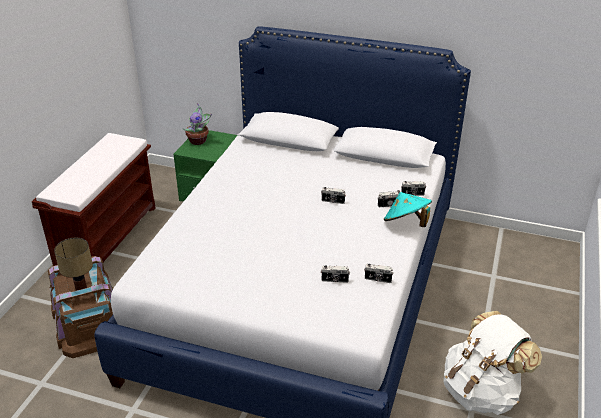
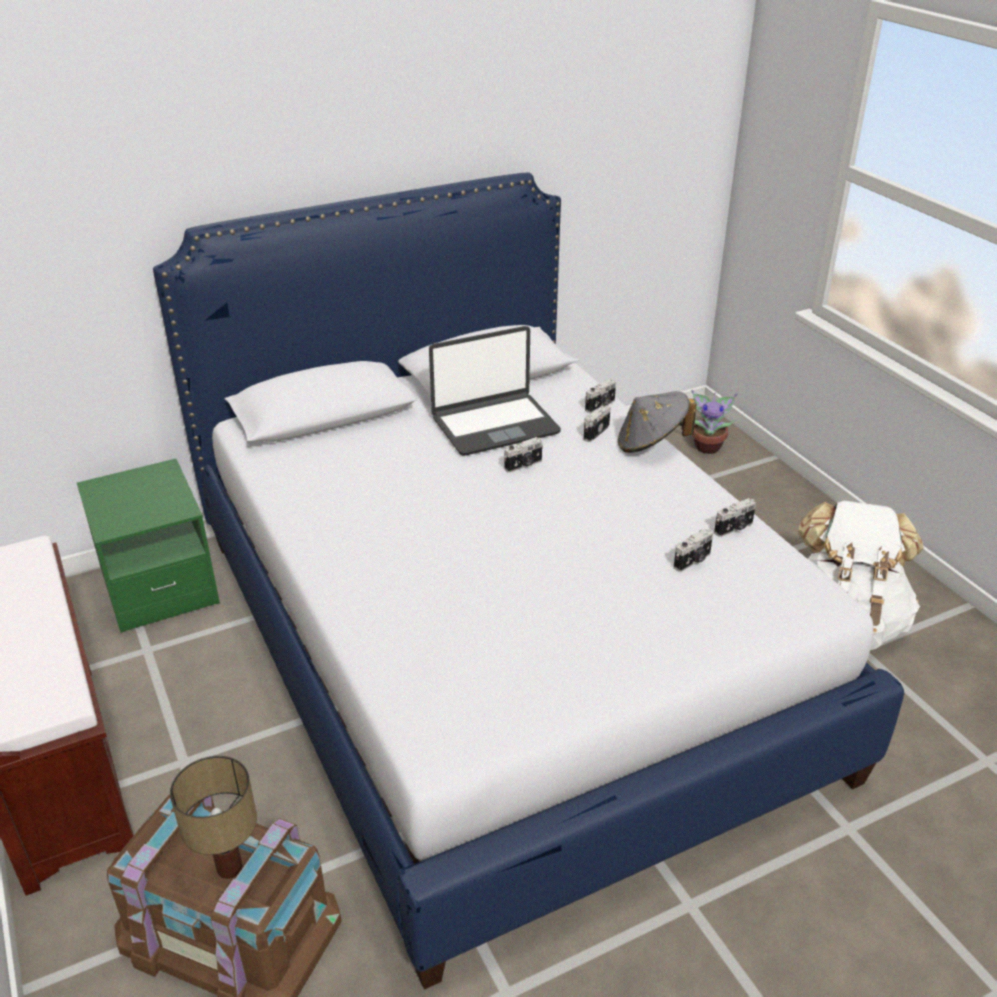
camera: 45 degrees left, 0 degrees up
potted plant [183,103,212,145] -> potted plant moved to [691,390,737,454]
turquoise hat [384,192,432,227] -> grey hat [618,391,696,453]
none -> laptop [429,326,561,456]

